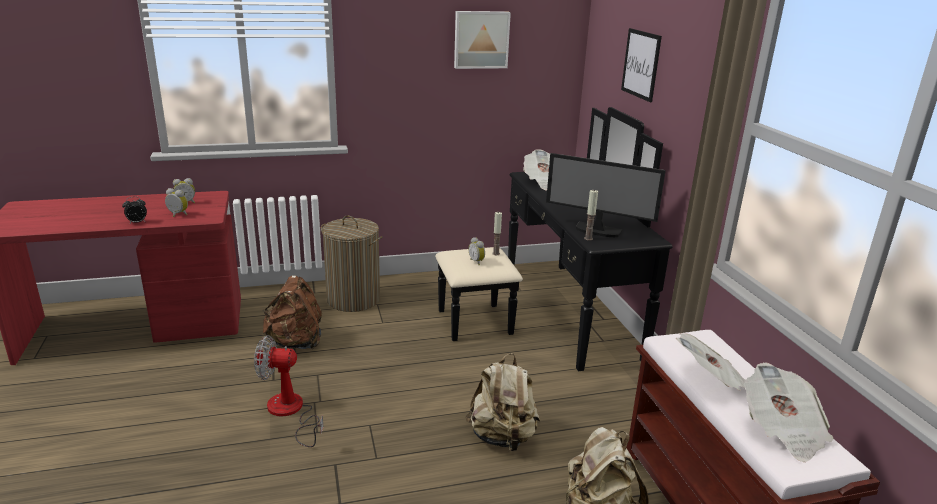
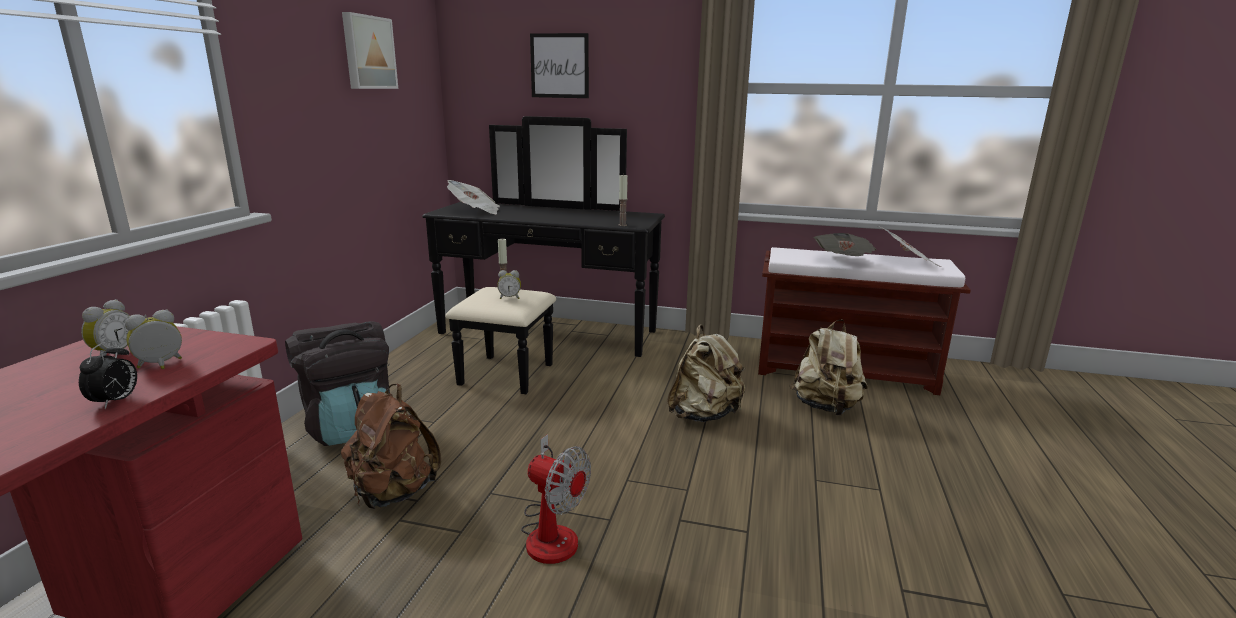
camera: 60 degrees left, 5 degrees down
fan [254,335,323,447] -> fan turned 90 degrees counterclockwise [521,434,591,564]
laundry basket [321,215,383,312] -> black backpack [285,321,390,446]
monitor [546,153,666,237] -> none

